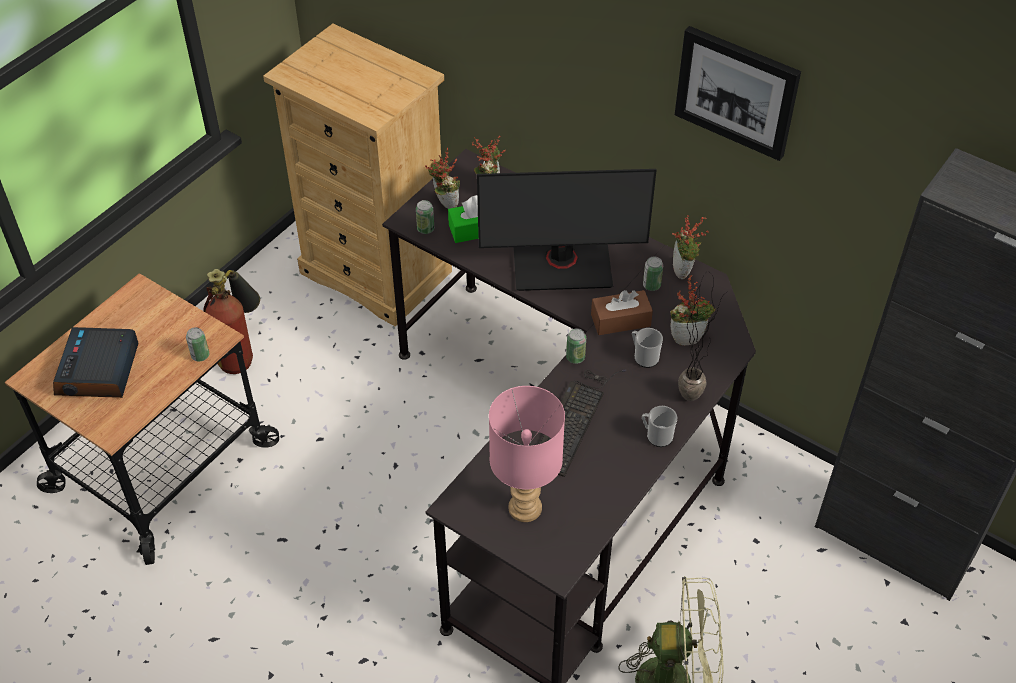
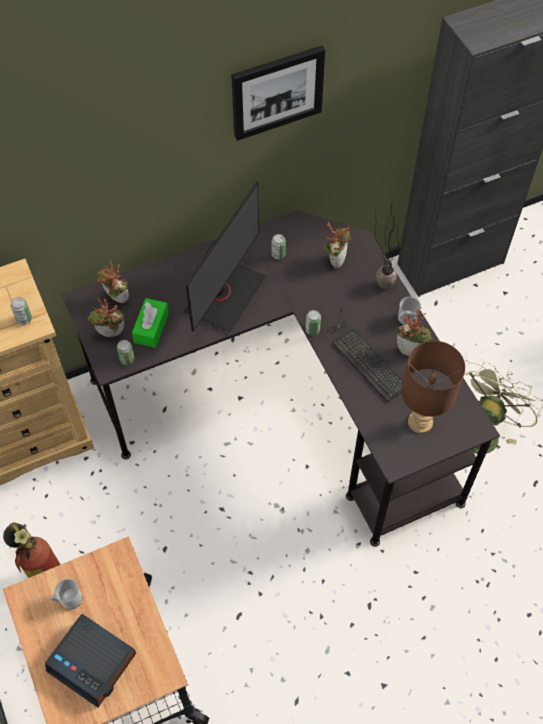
camera: 60 degrees left, 10 degrees up
can [186,327,209,362] -> can moved to [11,297,32,325]
pink table lamp [489,386,565,522] -> brown table lamp [401,341,465,434]
brown tissue box [591,290,653,335] -> none
mug [632,328,663,368] -> mug moved to [50,579,82,609]
potted plant [672,215,709,279] -> potted plant moved to [397,307,433,356]

